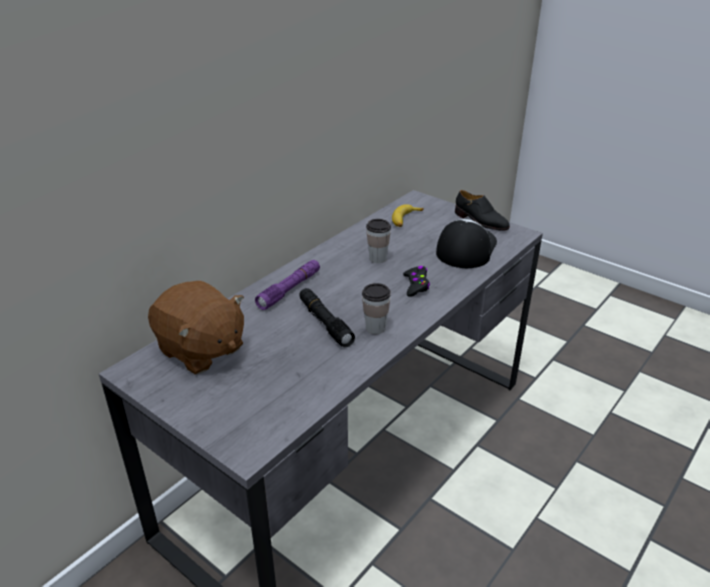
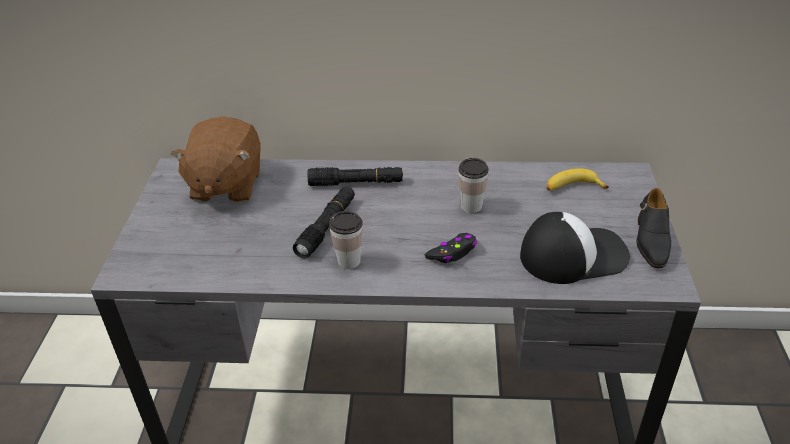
camera: 55 degrees right, 5 degrees up
purple flashlight [255,260,320,310] -> black flashlight [308,167,403,186]

